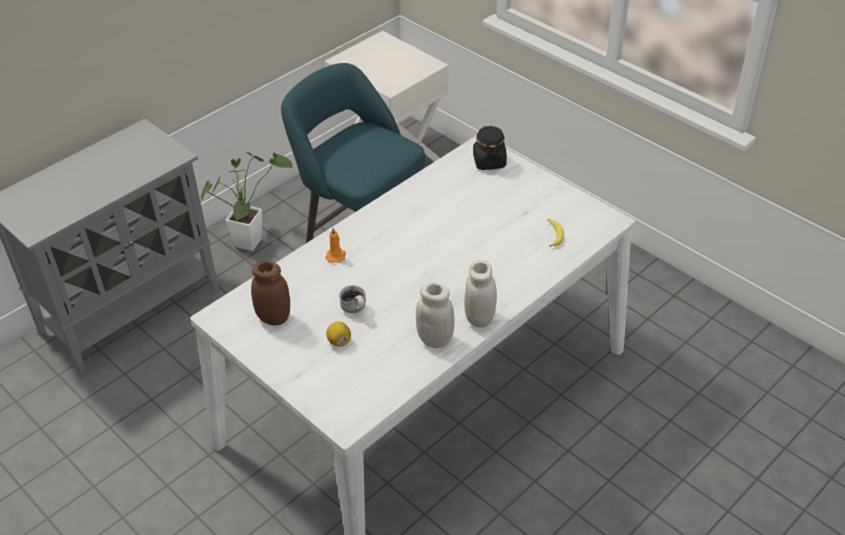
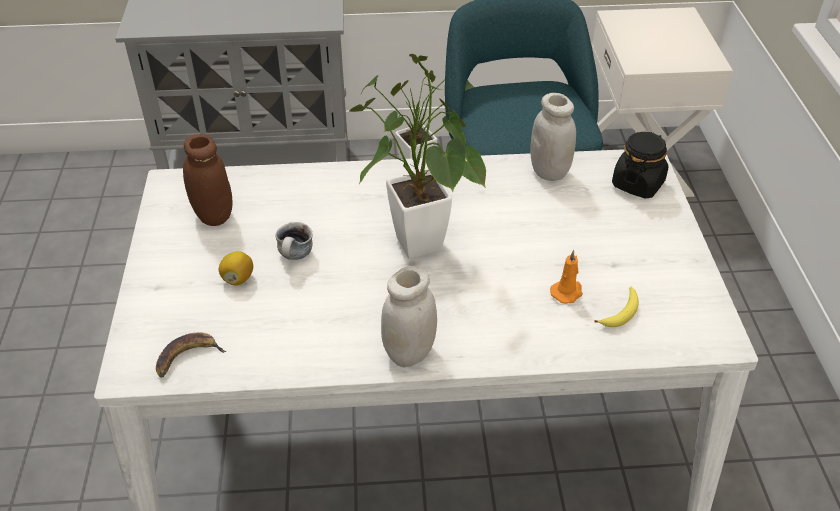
camera: 40 degrees right, 0 degrees up
orange candle [325,228,346,263] -> orange candle moved to [550,250,583,304]
white jar [416,282,454,348] -> white jar moved to [530,93,576,181]
none -> banana [156,333,226,378]
none -> potted plant [350,54,486,259]

